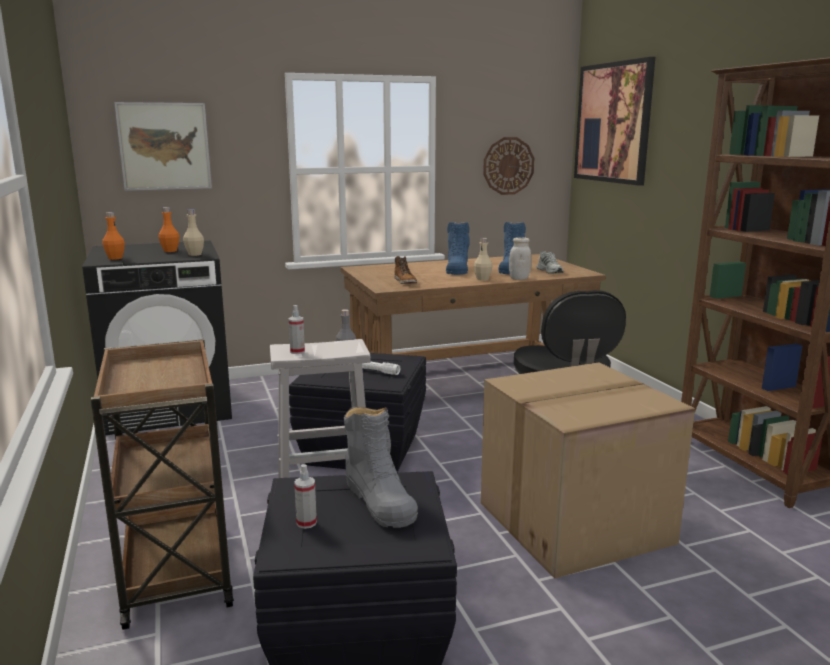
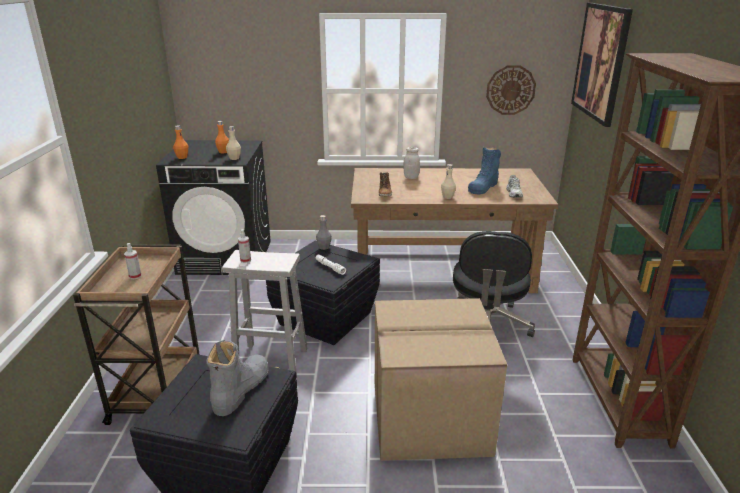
camera: 20 degrees right, 10 degrees up
picture [114,102,212,191] -> none
spray bottle [294,464,317,529] -> spray bottle moved to [124,243,142,279]
grey boot [344,407,418,528] -> grey boot turned 150 degrees counterclockwise [206,340,269,416]
blue boot [446,222,470,275] -> none
white jar [509,237,531,280] -> white jar moved to [403,147,420,179]

